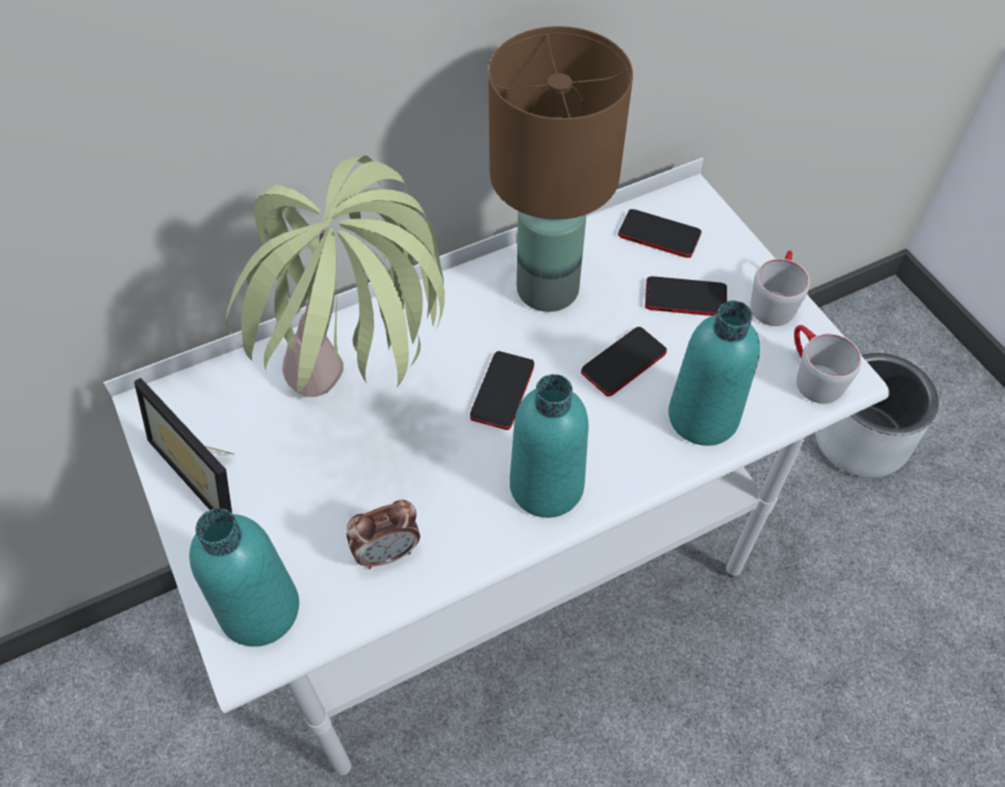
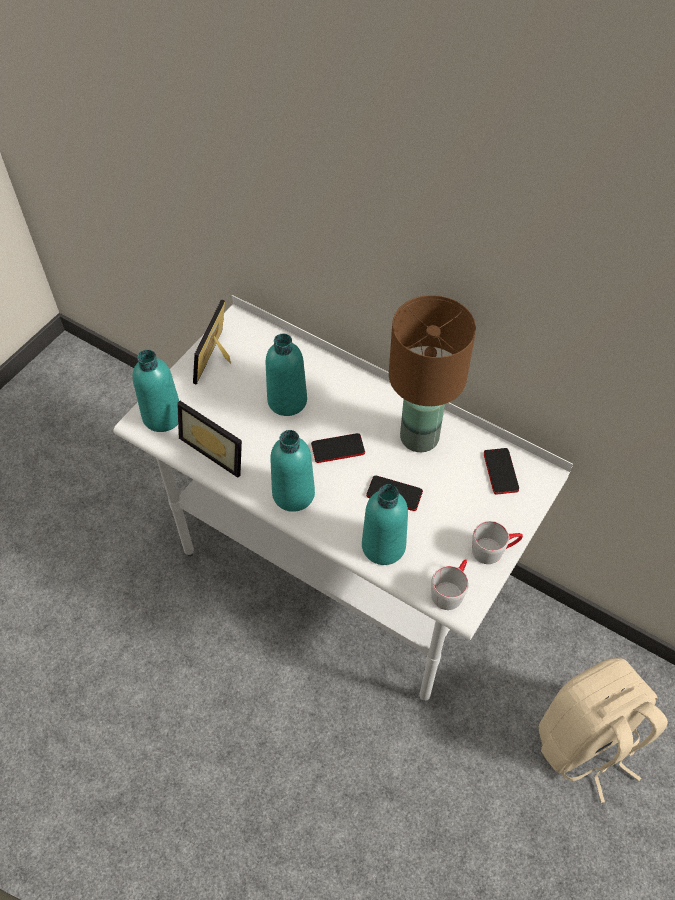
camera: 60 degrees right, 0 degrees up
potted plant [225,156,445,397] -> turquoise bottle [266,334,307,416]
alarm clock [347,500,420,569] -> picture frame [177,401,242,478]
phone [645,276,727,316] -> none
grey planter [815,353,939,478] -> beige backpack [539,658,668,803]

